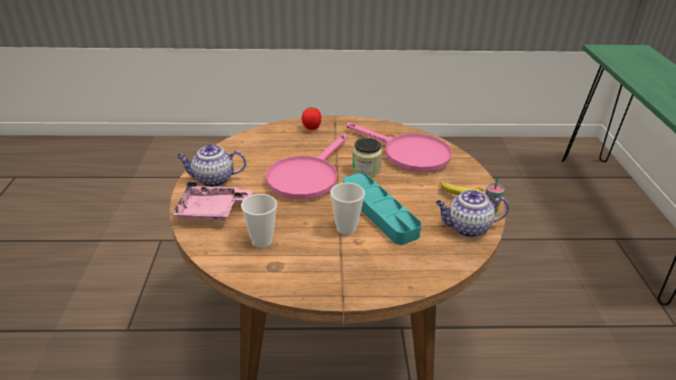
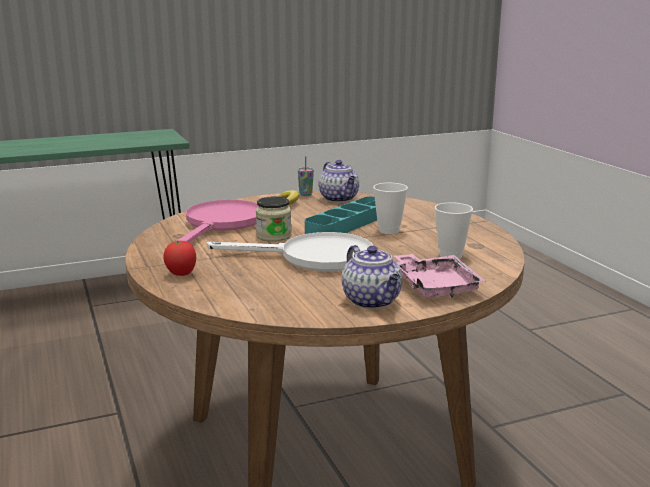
camera: 110 degrees left, 15 degrees down
pink frying pan [266,134,347,200] -> white frying pan [207,232,373,271]

